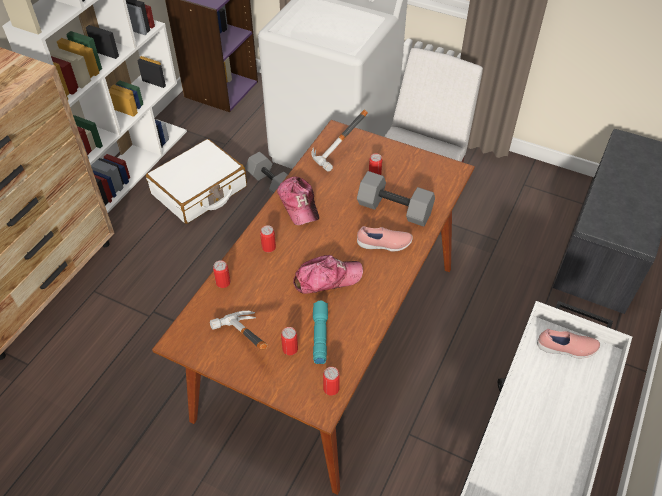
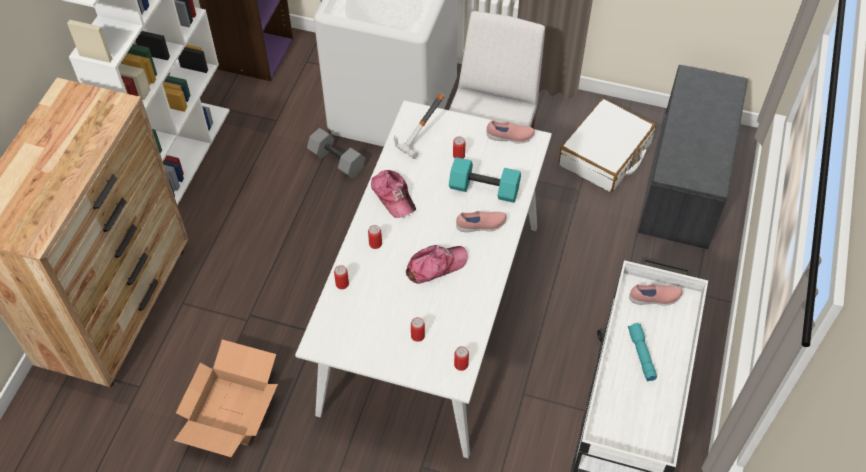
camera: 10 degrees left, 5 degrees up
white suitcase [146,139,247,224] -> white suitcase moved to [559,98,656,192]
brown dining table [152,120,475,495] -> white dining table [295,100,552,458]
hammer [210,311,267,350] -> none
turquoise flashlight [313,301,328,364] -> turquoise flashlight moved to [628,323,657,381]
grey dumbbell [357,171,435,227] -> turquoise dumbbell [449,157,521,203]
none -> cardboard box [174,340,278,457]
none -> pink shoe [486,120,535,143]

